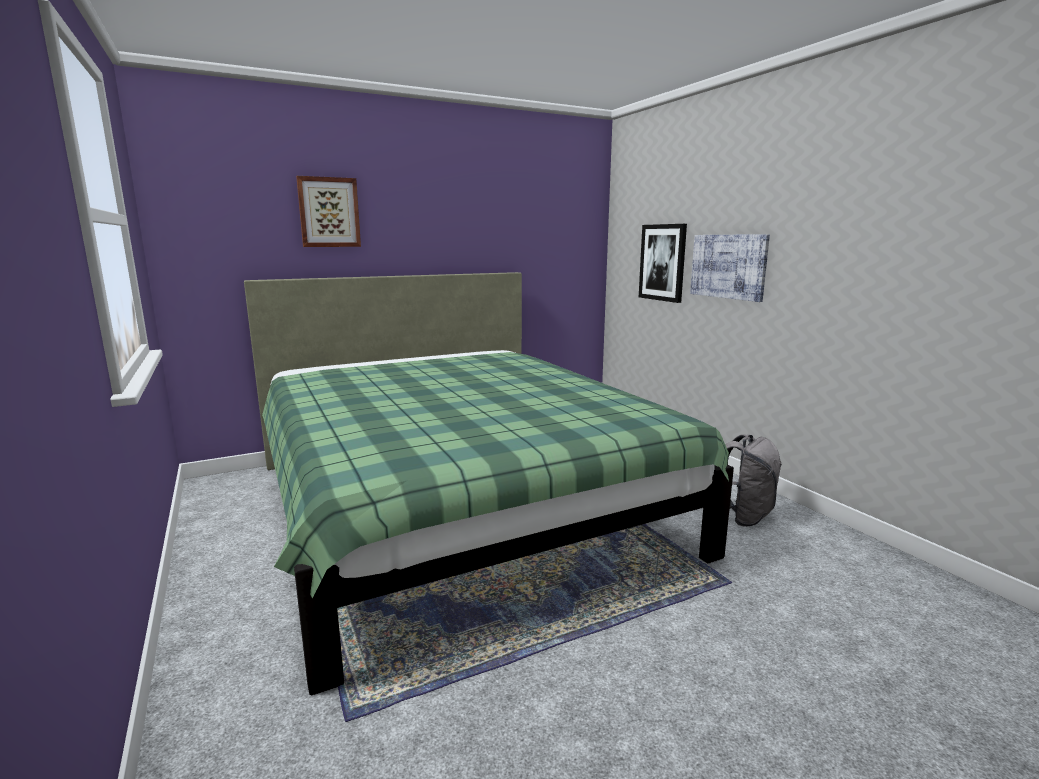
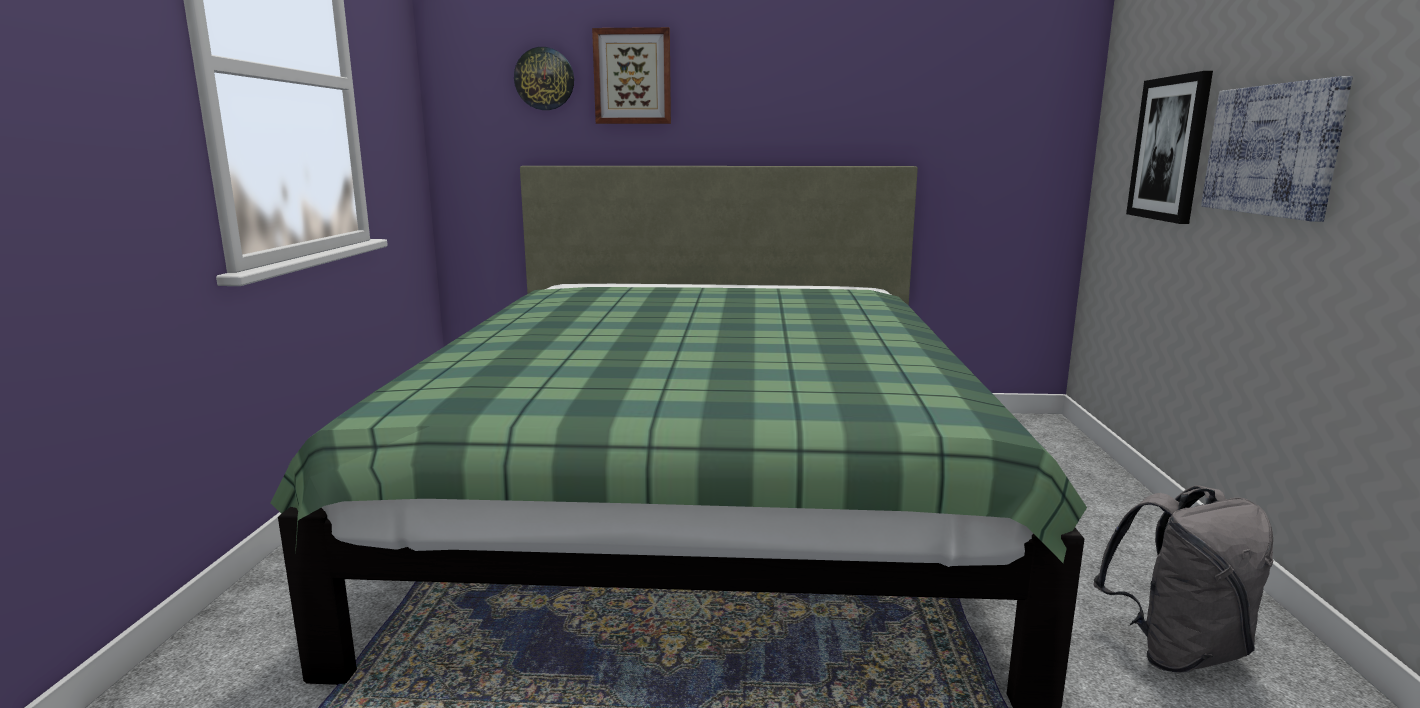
camera: 30 degrees right, 0 degrees up
none -> wall clock [514,47,574,110]

